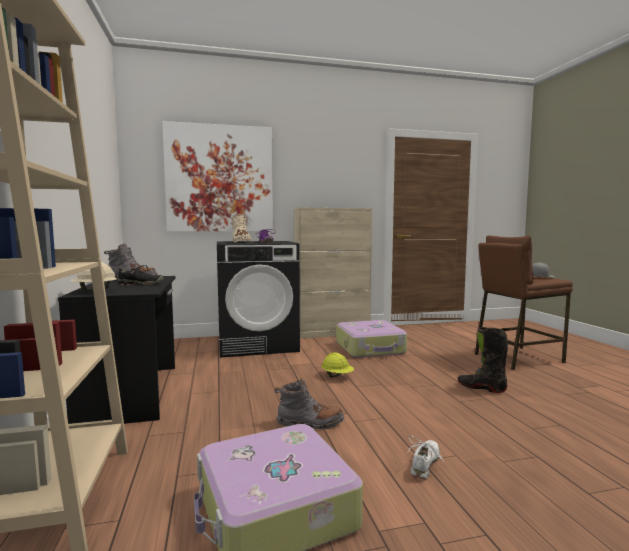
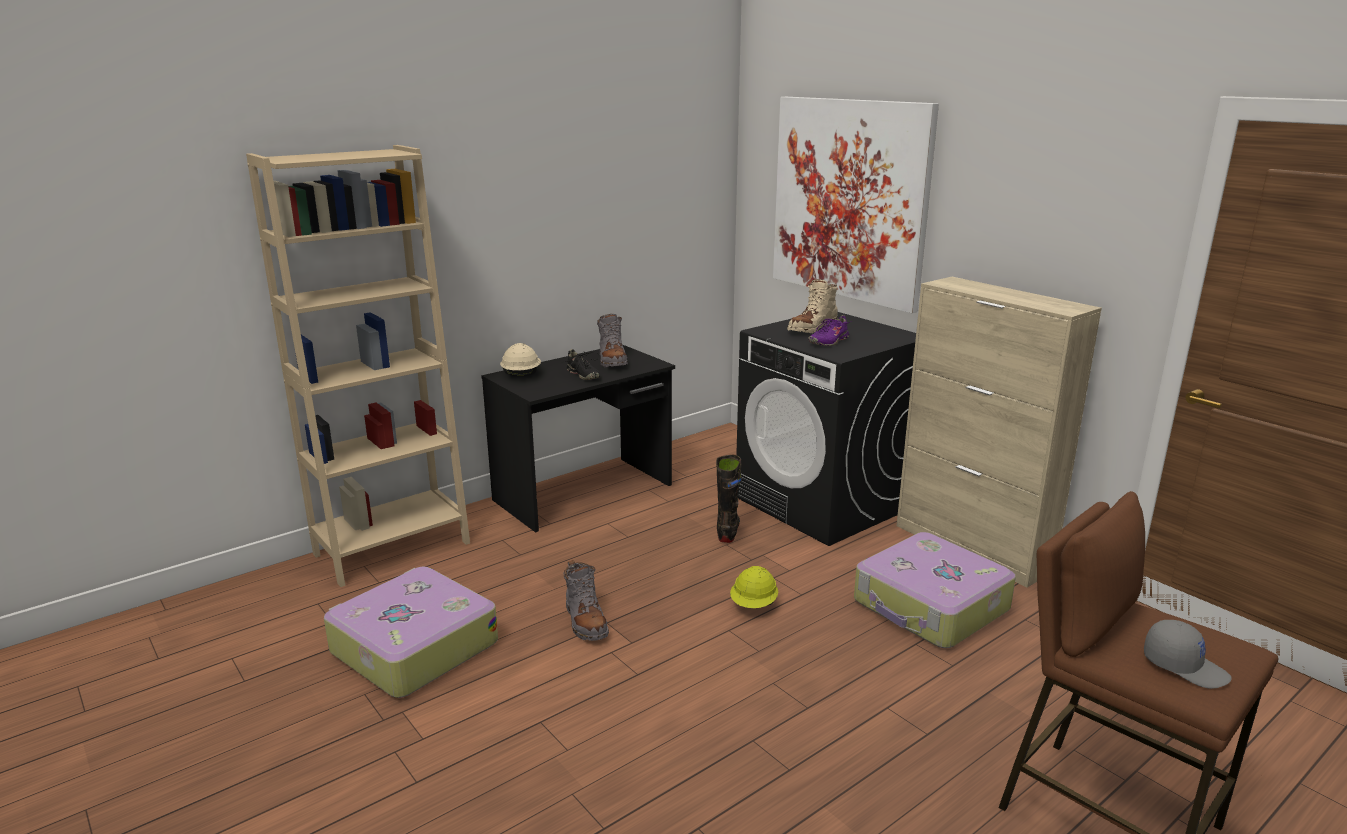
camera: 65 degrees right, 15 degrees up
white shoe [407,435,444,480] -> none
black boot [458,327,508,393] -> black boot moved to [716,455,742,543]

